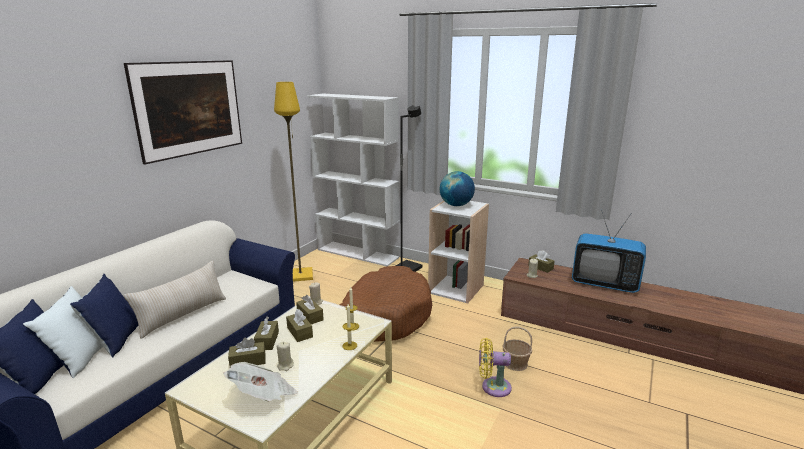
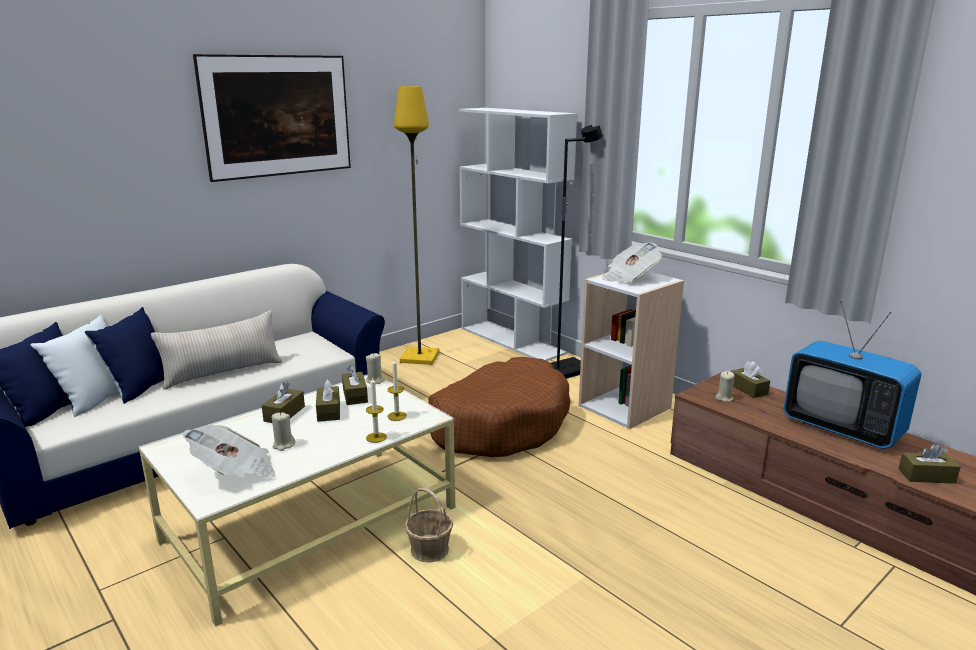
camera: 20 degrees right, 0 degrees up
brown tissue box [228,338,265,366] -> brown tissue box moved to [898,443,960,484]
globe [440,171,475,206] -> newspaper [602,242,662,283]
yellow fan [479,338,512,397] -> none
basket [503,327,532,371] -> basket moved to [405,488,453,562]

